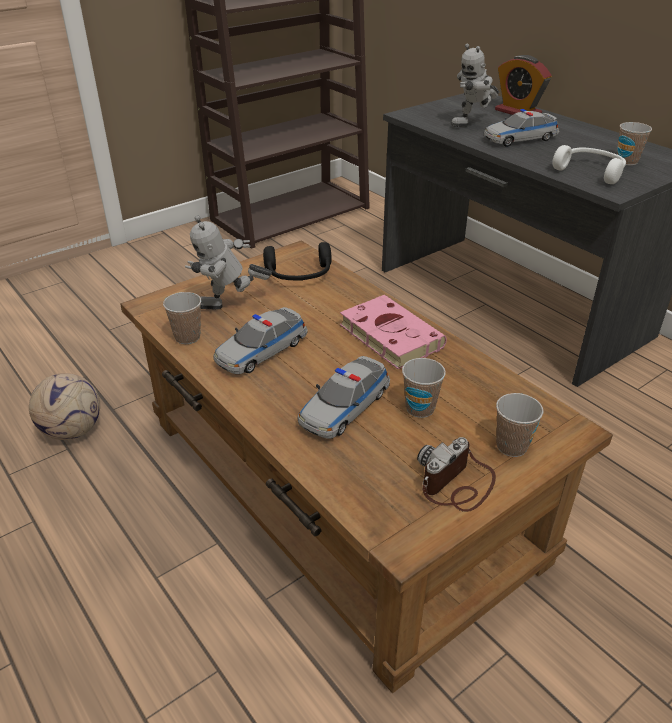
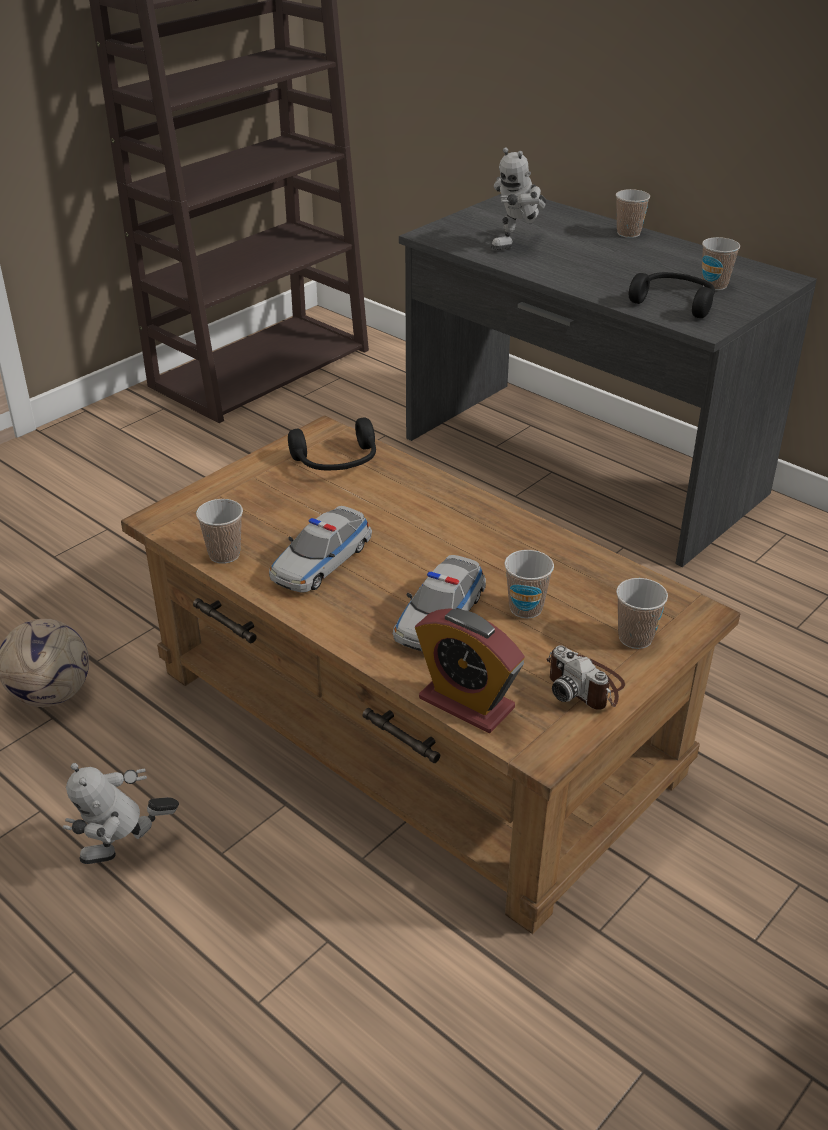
camera: 10 degrees left, 0 degrees up
toy robot [185,215,272,310] -> toy robot moved to [63,763,179,864]
pink book [340,295,447,369] -> none
camera [417,437,496,512] -> camera turned 75 degrees counterclockwise [546,645,625,710]
toy car [484,109,559,147] -> none
alarm clock [495,55,552,115] -> alarm clock moved to [415,608,525,733]
white headphones [553,145,626,184] -> black headphones [629,272,715,318]
none -> cup [616,189,650,238]

